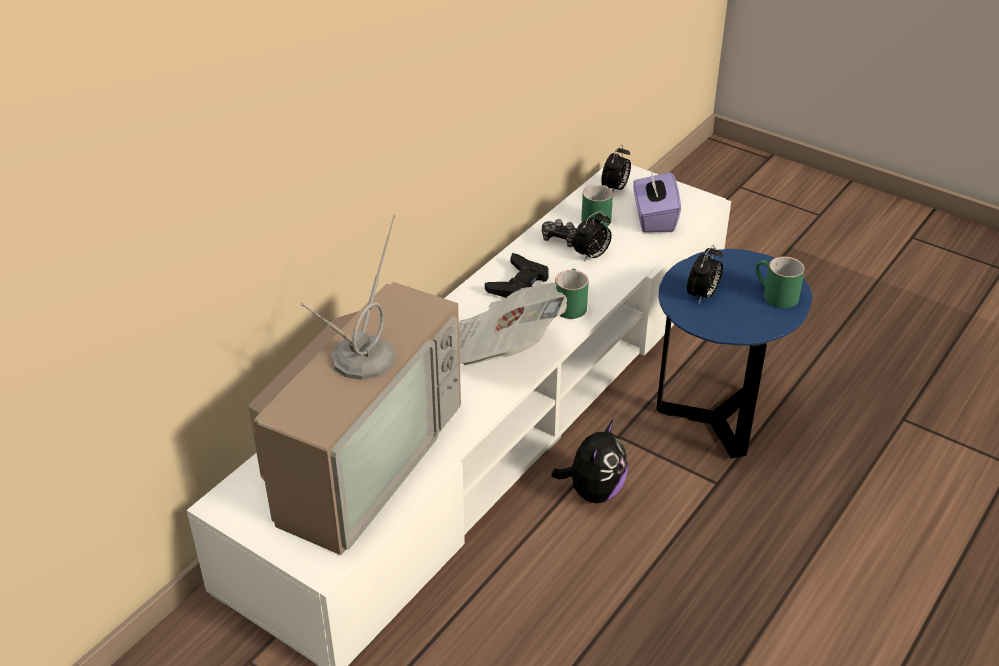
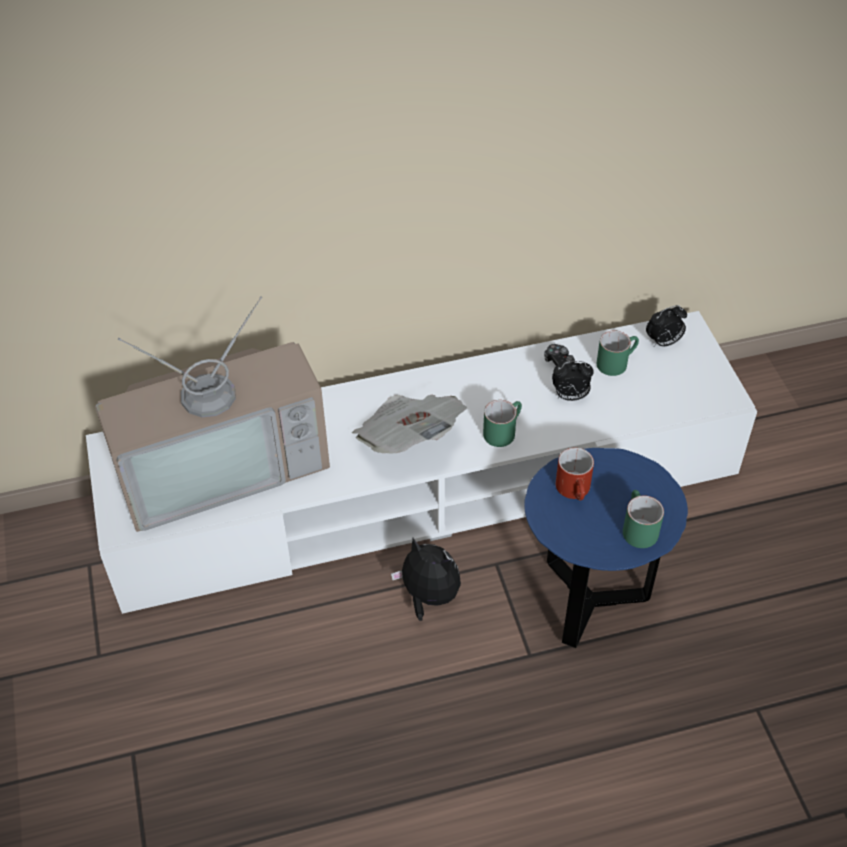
camera: 40 degrees right, 10 degrees up
black game controller [485,253,549,298] -> none
plush toy [551,419,628,503] -> plush toy turned 120 degrees counterclockwise [391,538,461,621]
purple tissue box [633,170,681,233] -> none
alarm clock [687,245,723,303] -> red mug [556,447,594,500]

